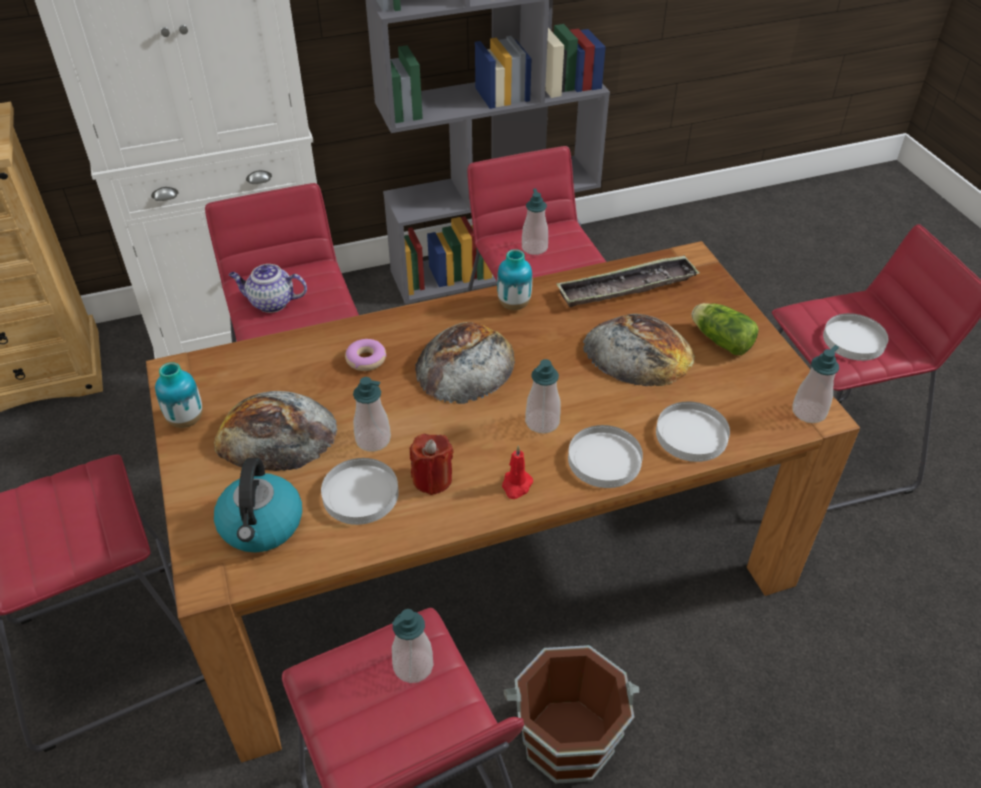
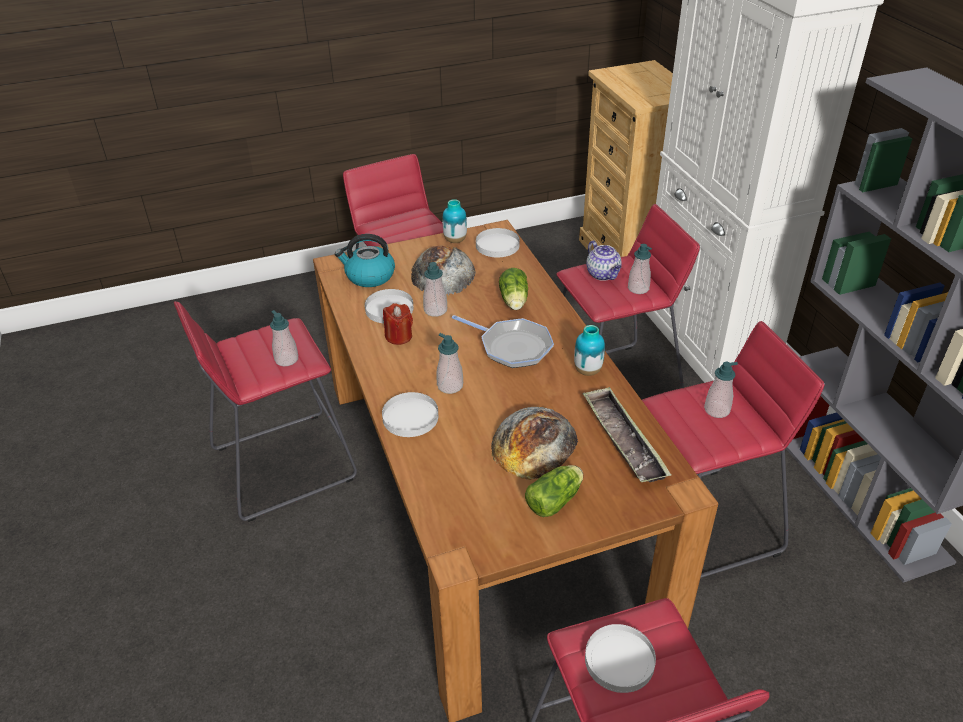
camera: 90 degrees right, 5 degrees down
teapot [229,264,307,313] -> teapot turned 150 degrees clockwise [586,240,622,281]
donut [345,339,386,371] -> lettuce [499,268,528,310]
bread [415,322,515,404] -> frying pan [452,315,554,368]
red candle [502,446,533,499] -> none
brown bucket [504,645,639,784] -> none
white plate [656,402,730,462] -> white plate moved to [476,228,520,257]
soap dispenser [792,345,839,423] -> soap dispenser moved to [628,244,652,294]

